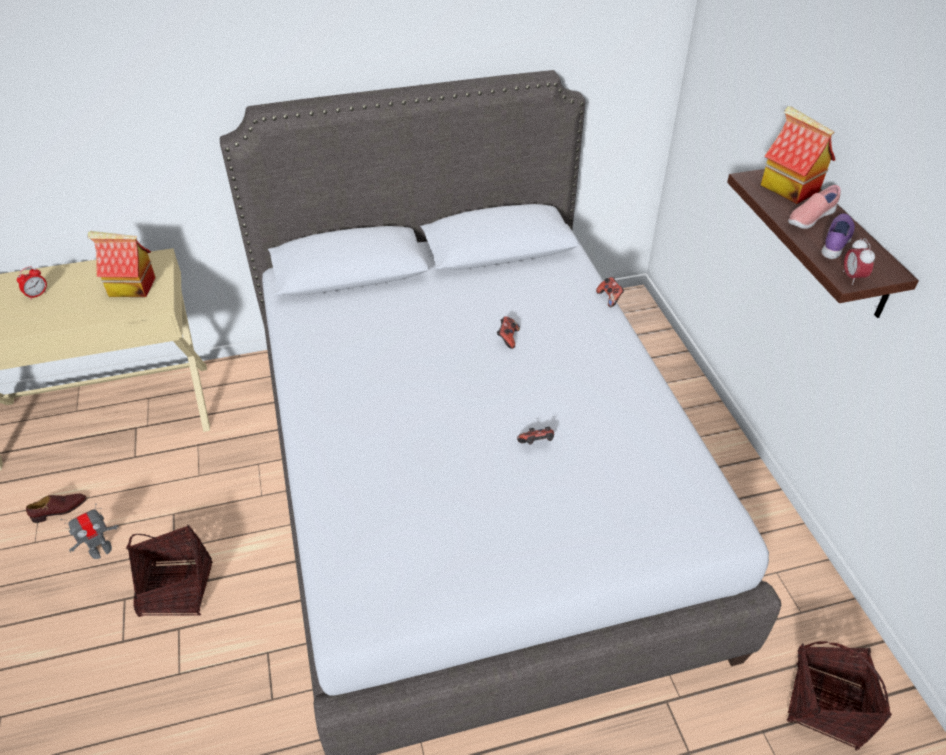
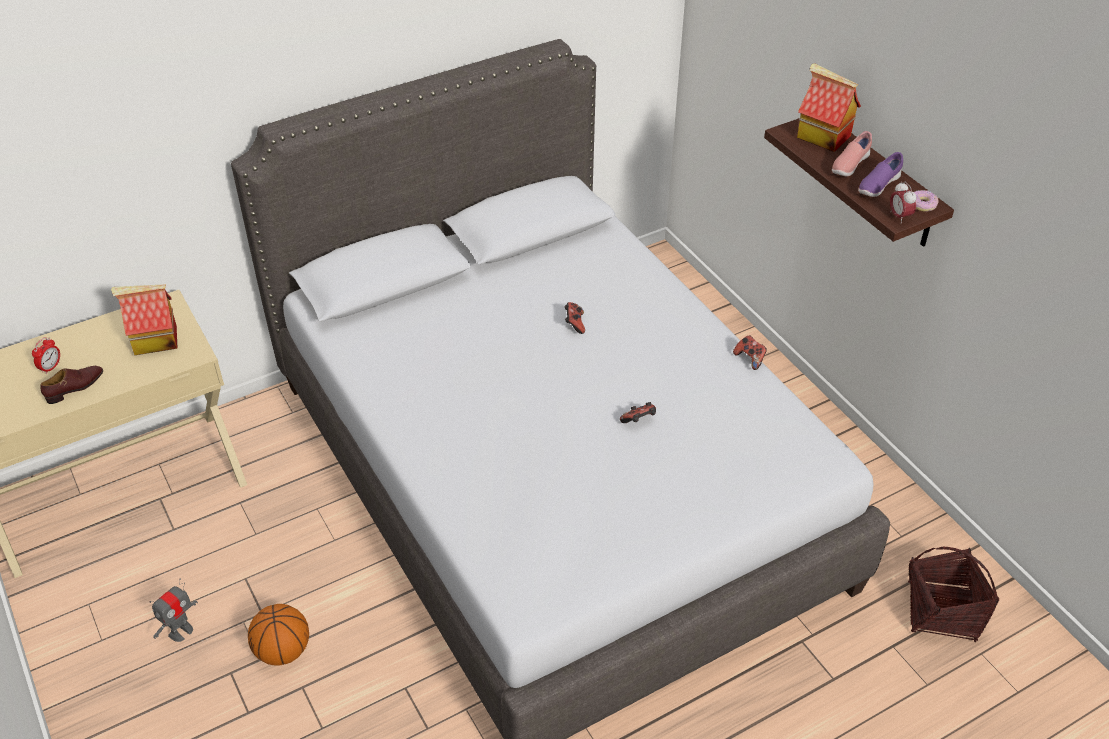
camera: 15 degrees left, 0 degrees up
brown shoe [26,494,87,523] -> brown shoe moved to [40,366,103,404]
basket [126,525,213,617] -> basketball [248,604,309,666]
game controller [596,277,624,307] -> game controller moved to [733,335,767,370]
purple shoe [821,213,855,259] -> purple shoe turned 150 degrees counterclockwise [858,152,903,197]
none -> donut [914,190,939,212]

